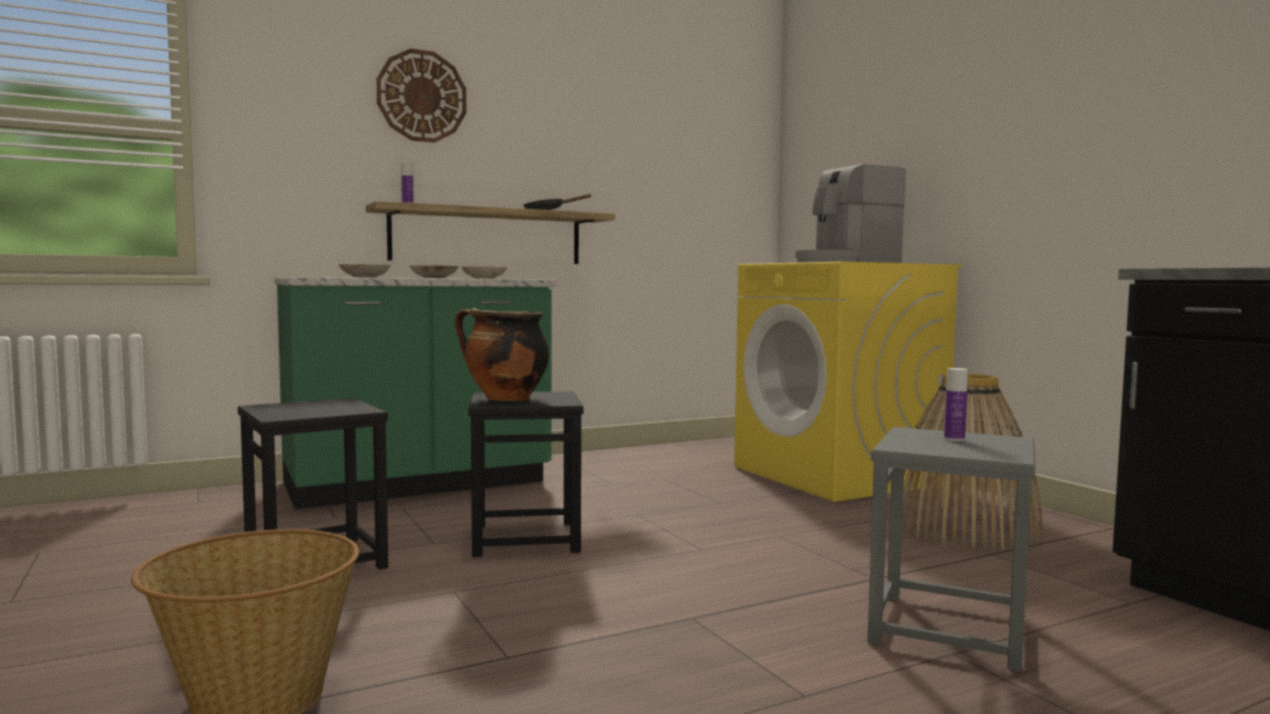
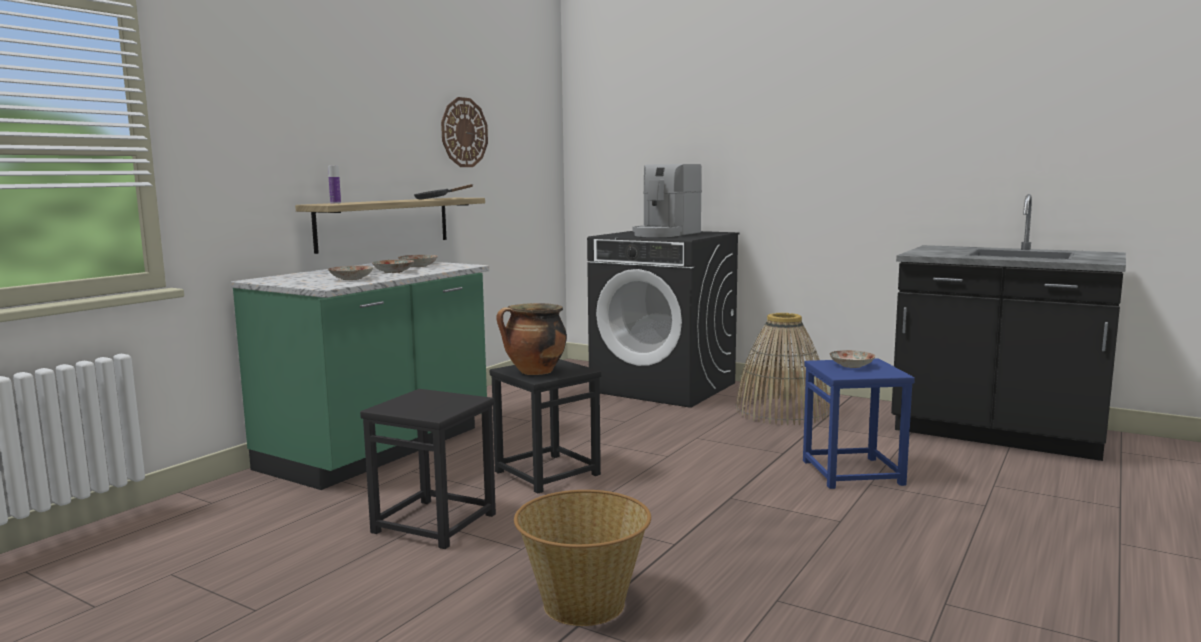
camera: 30 degrees left, 5 degrees up
wall clock [376,48,467,143] -> wall clock moved to [441,97,488,167]
yellow washing machine [734,262,962,502] -> black washing machine [587,231,739,408]
grey stool [868,427,1035,672] -> blue stool [803,359,915,489]
bottle [944,368,968,441] -> plate [830,350,876,368]

